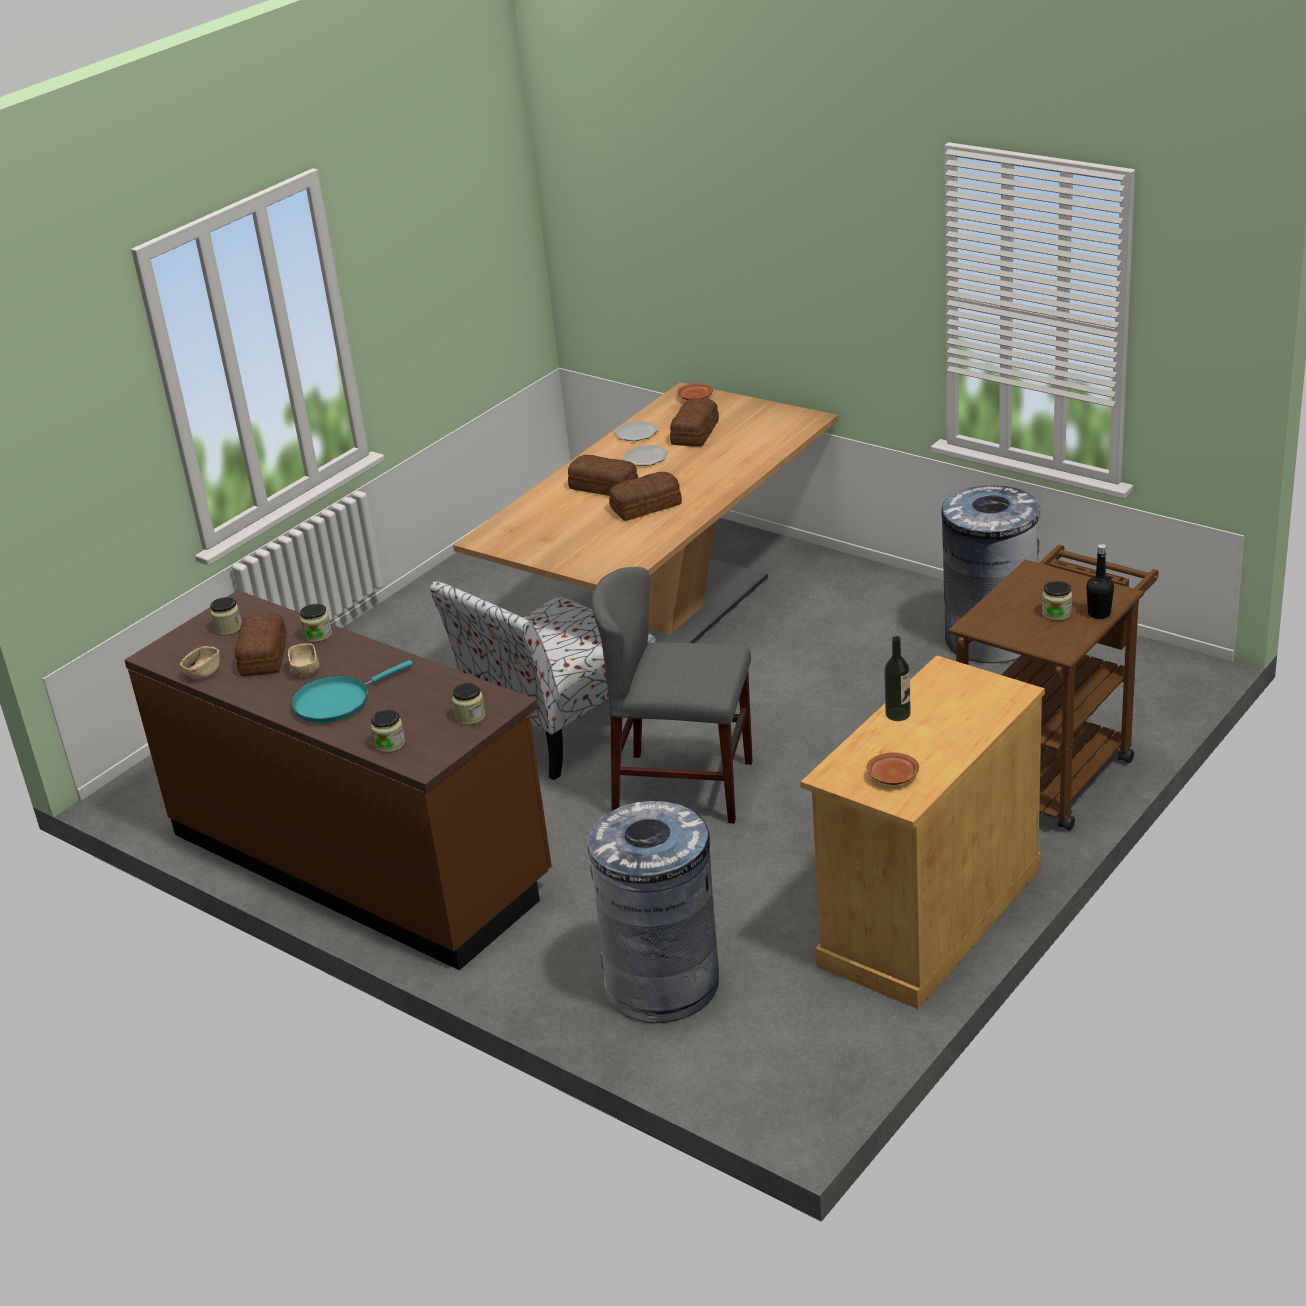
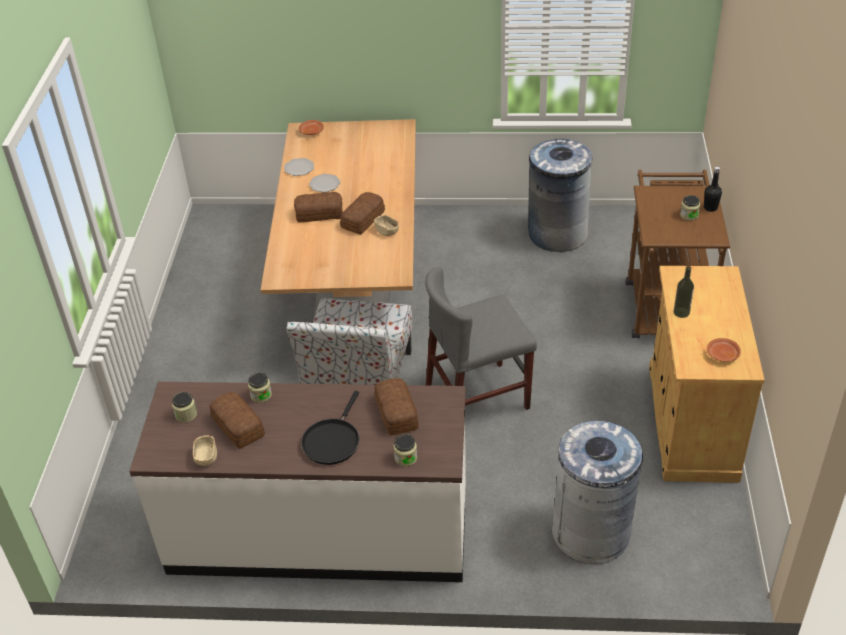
camera: 35 degrees left, 10 degrees up
brown counter [124,590,552,970] -> white counter [129,382,466,582]
beige bowl [288,643,319,677] -> beige bowl moved to [374,215,399,236]
turquoise frying pan [291,660,413,723] -> black frying pan [301,391,359,465]
jar [452,683,486,725] -> none
bread [670,398,719,447] -> bread moved to [374,378,419,436]

